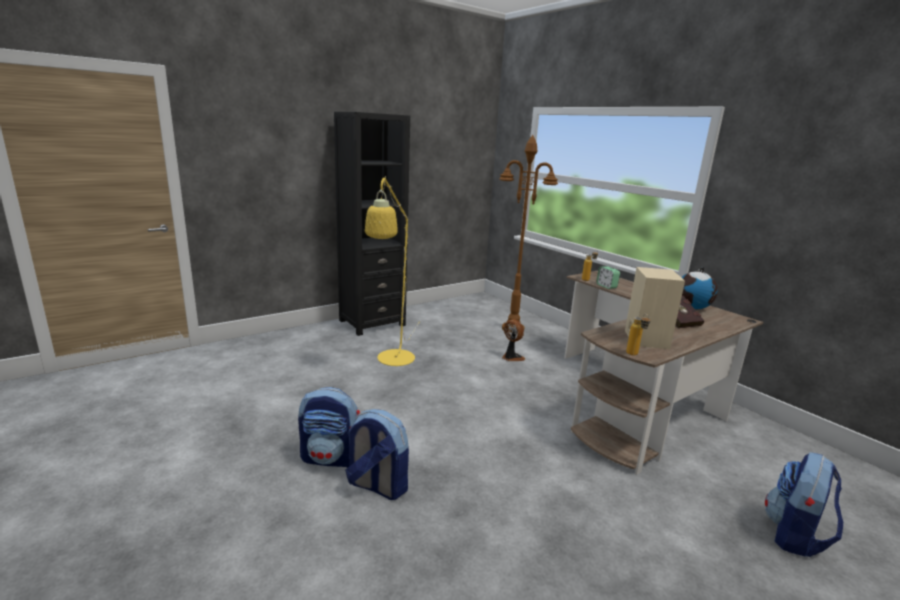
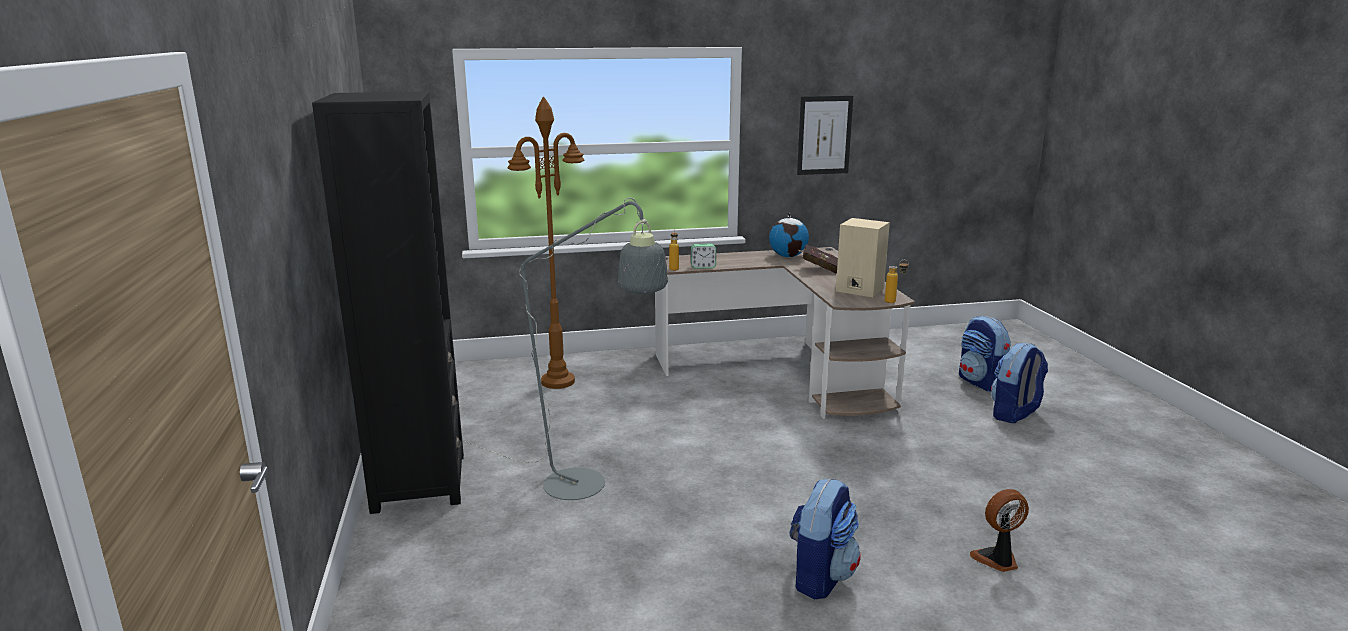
camera: 65 degrees left, 0 degrees up
backpack [345,409,409,500] -> backpack moved to [991,343,1048,423]
yellow floor lamp [365,176,420,366] -> grey floor lamp [463,198,668,500]
fan [502,319,525,361] -> fan moved to [970,489,1029,572]
none -> picture [797,96,853,175]

